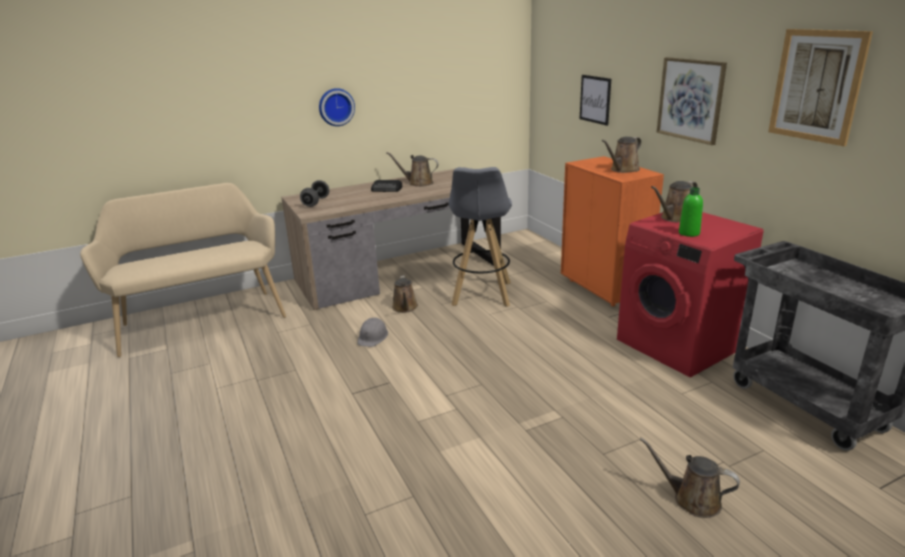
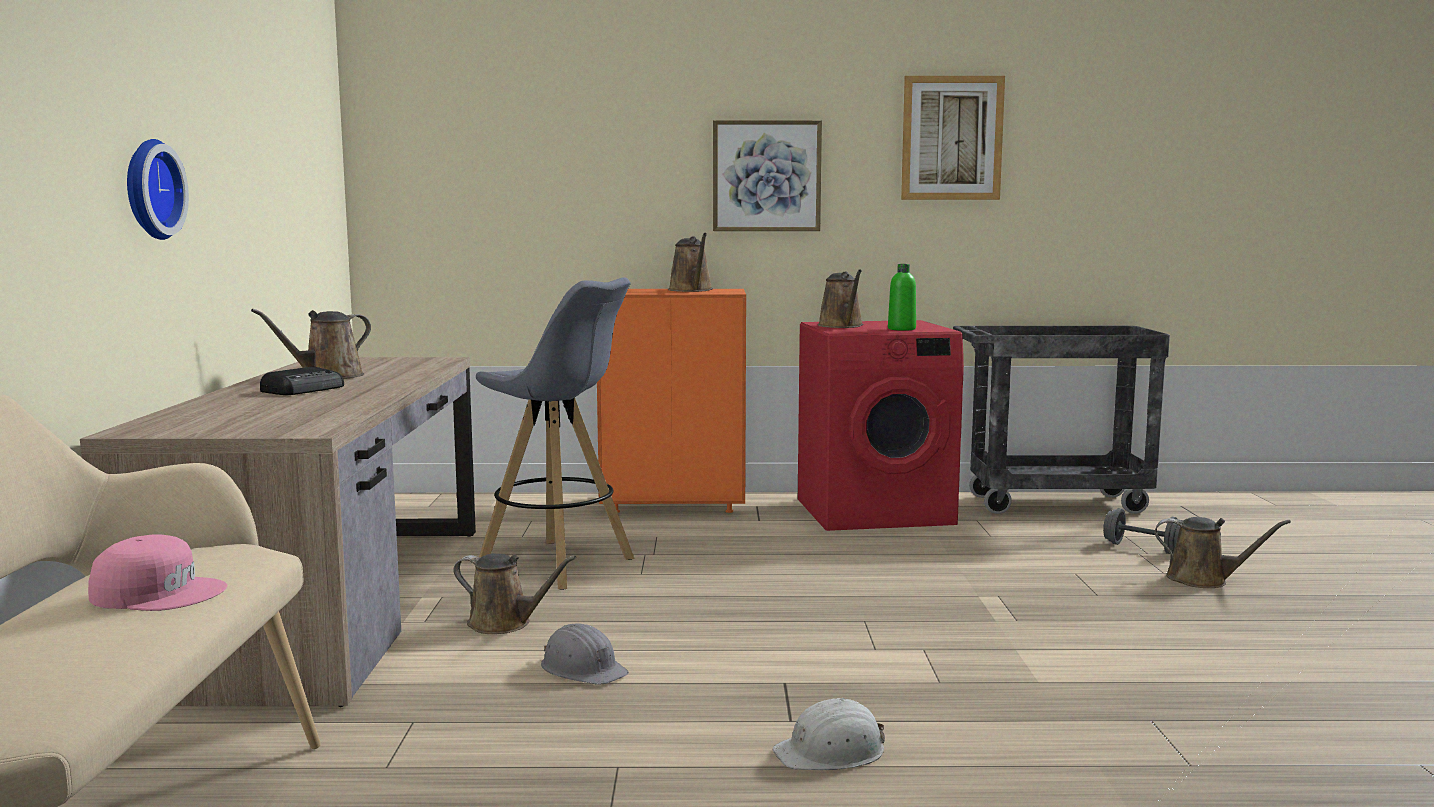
camera: 65 degrees left, 15 degrees down
grey dumbbell [300,180,329,207] -> grey dumbbell moved to [1103,508,1181,554]
picture [580,75,611,126] -> none
brown watering can [640,438,740,518] -> brown watering can turned 120 degrees counterclockwise [1154,517,1291,588]
none -> pink cap [88,534,227,611]
none -> white hard hat [773,698,885,770]

